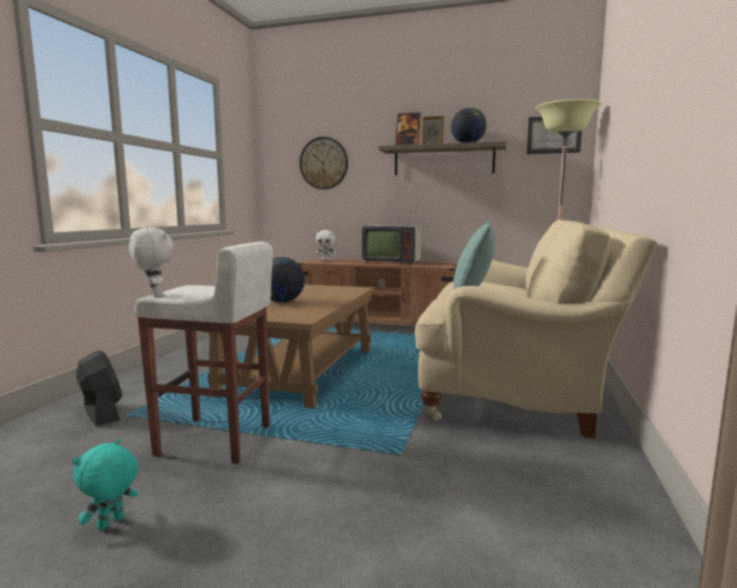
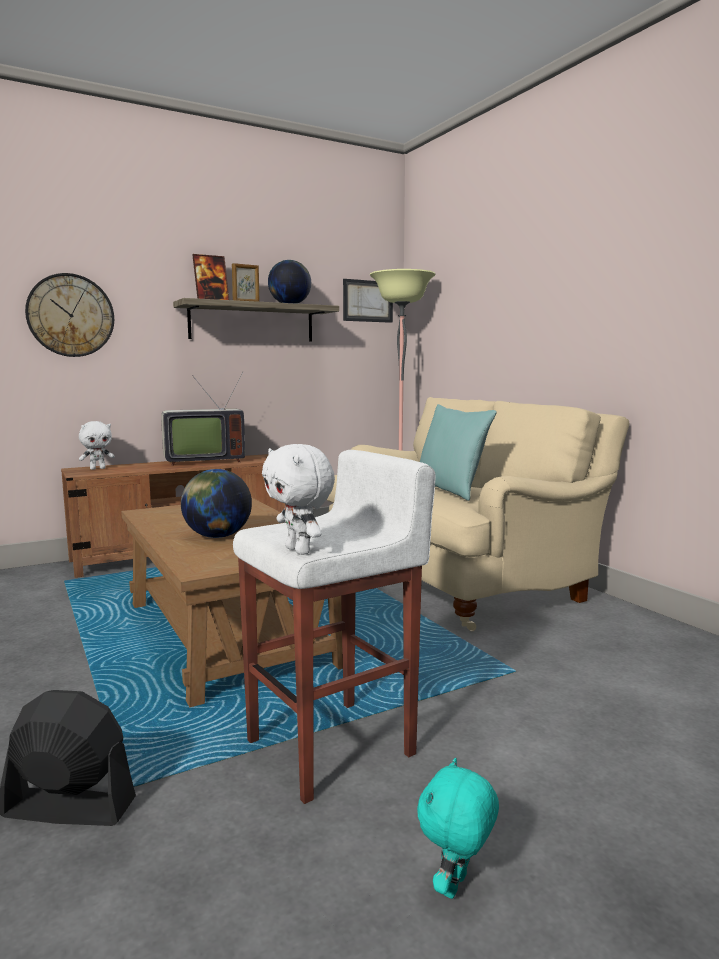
camera: 45 degrees left, 0 degrees up
turquoise plush toy [72,439,138,531] -> turquoise plush toy turned 45 degrees clockwise [417,758,499,899]
white plush toy [129,227,174,297] -> white plush toy turned 135 degrees counterclockwise [262,444,335,555]

